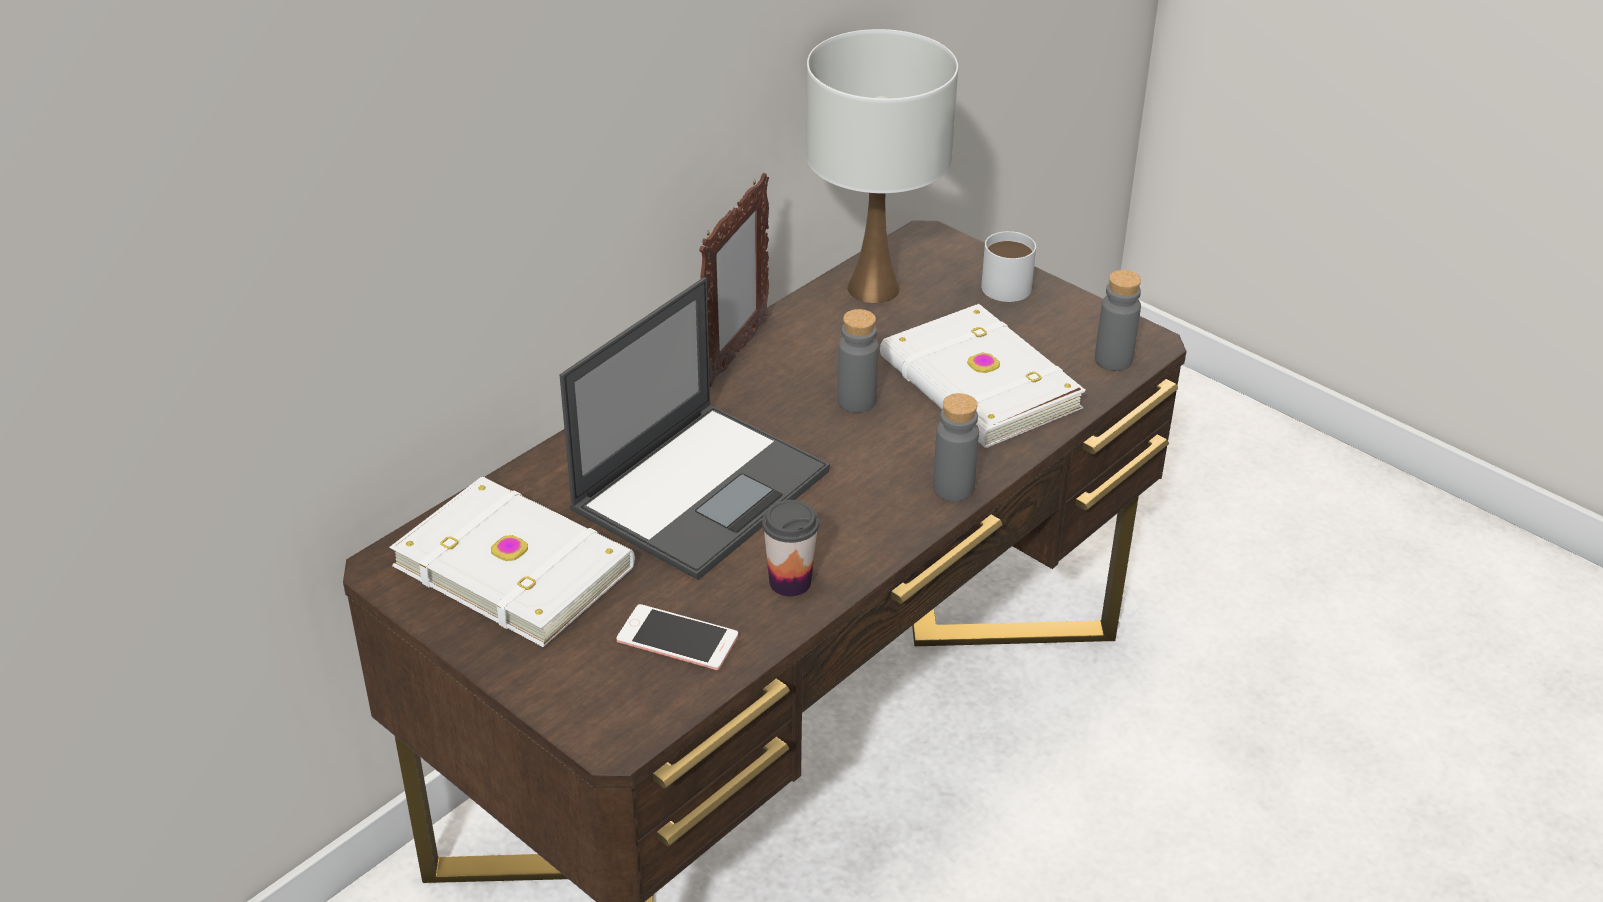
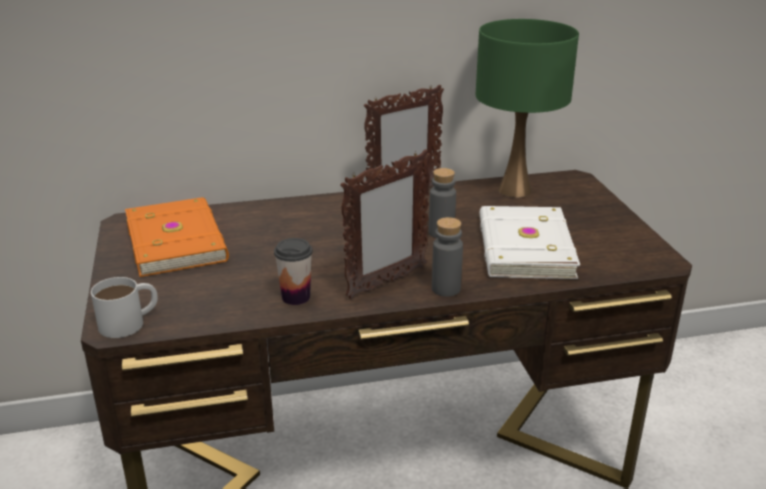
camera: 35 degrees right, 10 degrees down
white book [389,476,635,647] -> orange book [125,197,229,277]
laptop [559,277,830,580] -> none
phone [616,604,738,670] -> none
white table lamp [806,29,958,303] -> green table lamp [476,19,579,198]
white mug [981,231,1036,302] -> white mug moved to [91,277,158,338]
grey bottle [1095,270,1141,371] -> none
none -> picture frame [340,149,431,299]

